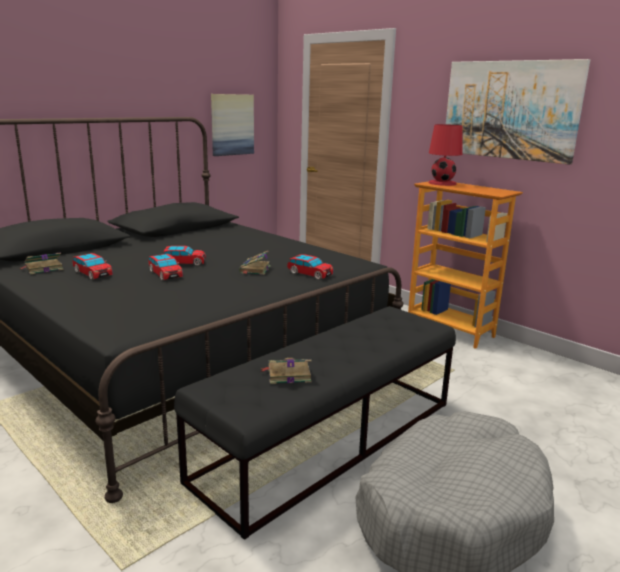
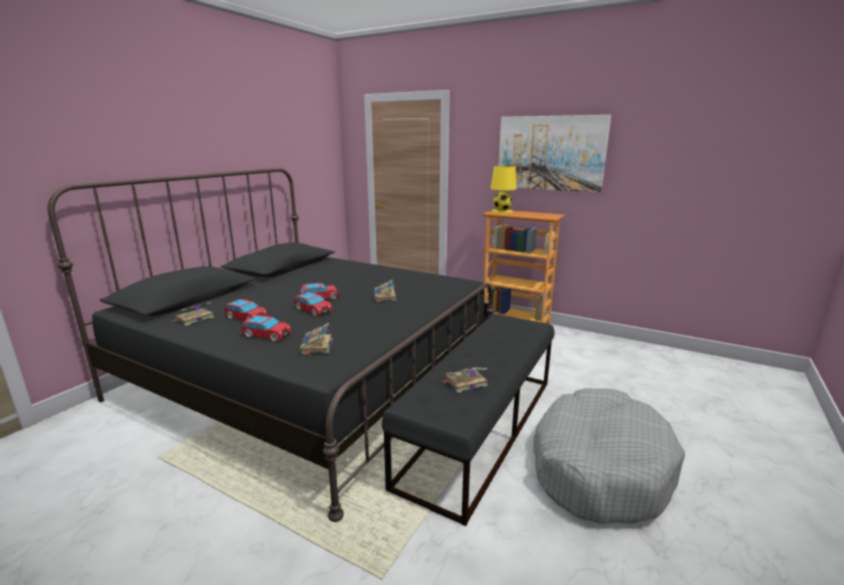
camera: 15 degrees left, 0 degrees up
picture [211,94,254,156] -> none
toy car [287,254,334,280] -> toy car moved to [241,315,291,341]
red table lamp [429,124,463,186] -> yellow table lamp [490,166,517,214]
none -> book [299,323,333,355]

